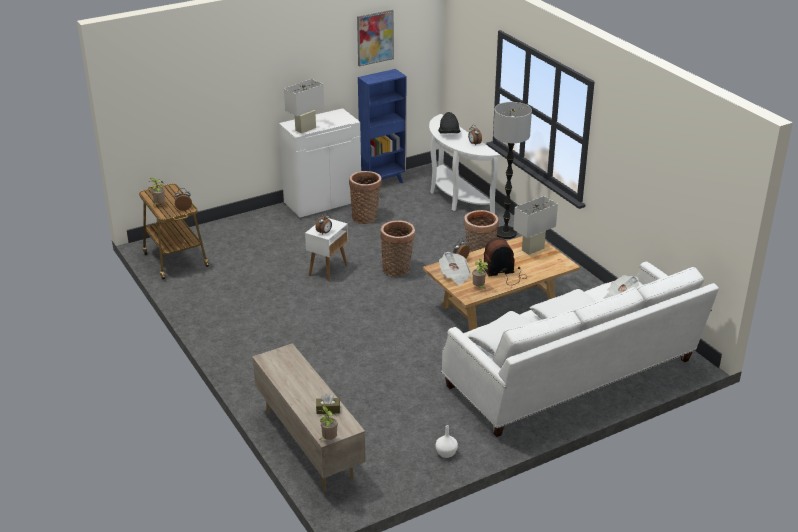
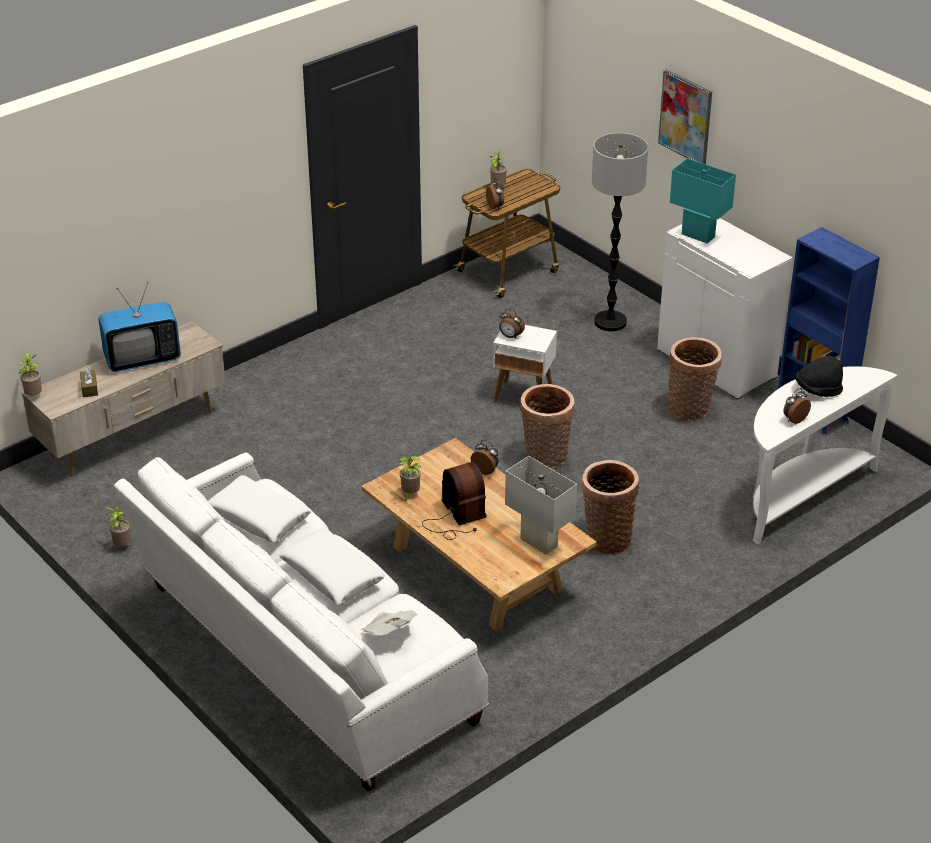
camera: 80 degrees right, 5 degrees up
white table lamp [284,79,324,133] -> turquoise table lamp [670,158,736,243]
picture [357,10,394,66] -> picture moved to [658,69,712,164]
white vase [436,425,458,458] -> potted plant [107,503,131,546]
newspaper [439,252,472,285] -> none
floor lamp [493,102,532,239] -> floor lamp moved to [592,133,648,332]
none -> television [99,282,181,372]

